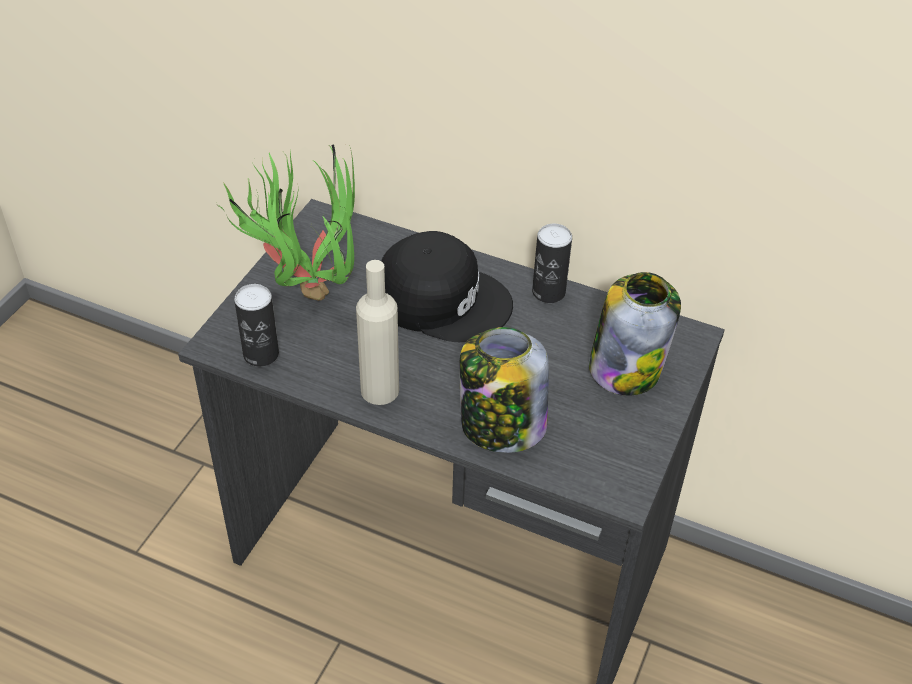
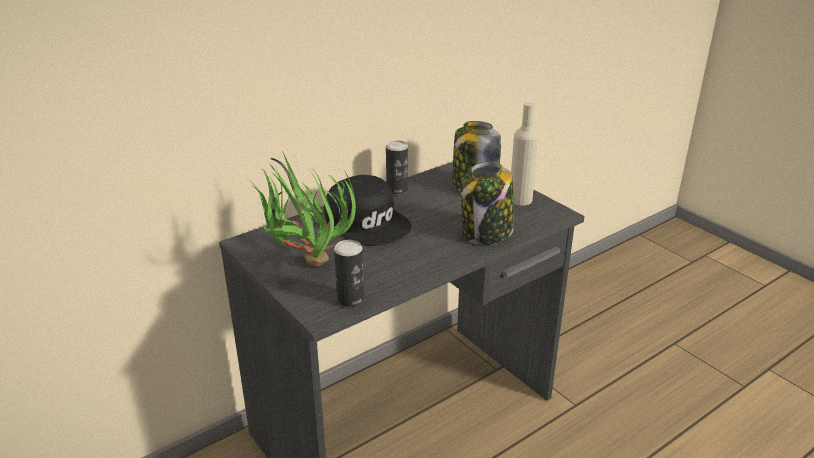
camera: 60 degrees left, 15 degrees down
beige bottle [356,260,399,405] -> beige bottle moved to [511,102,539,206]
black cap [381,231,513,342] -> black cap turned 90 degrees clockwise [324,175,411,246]

